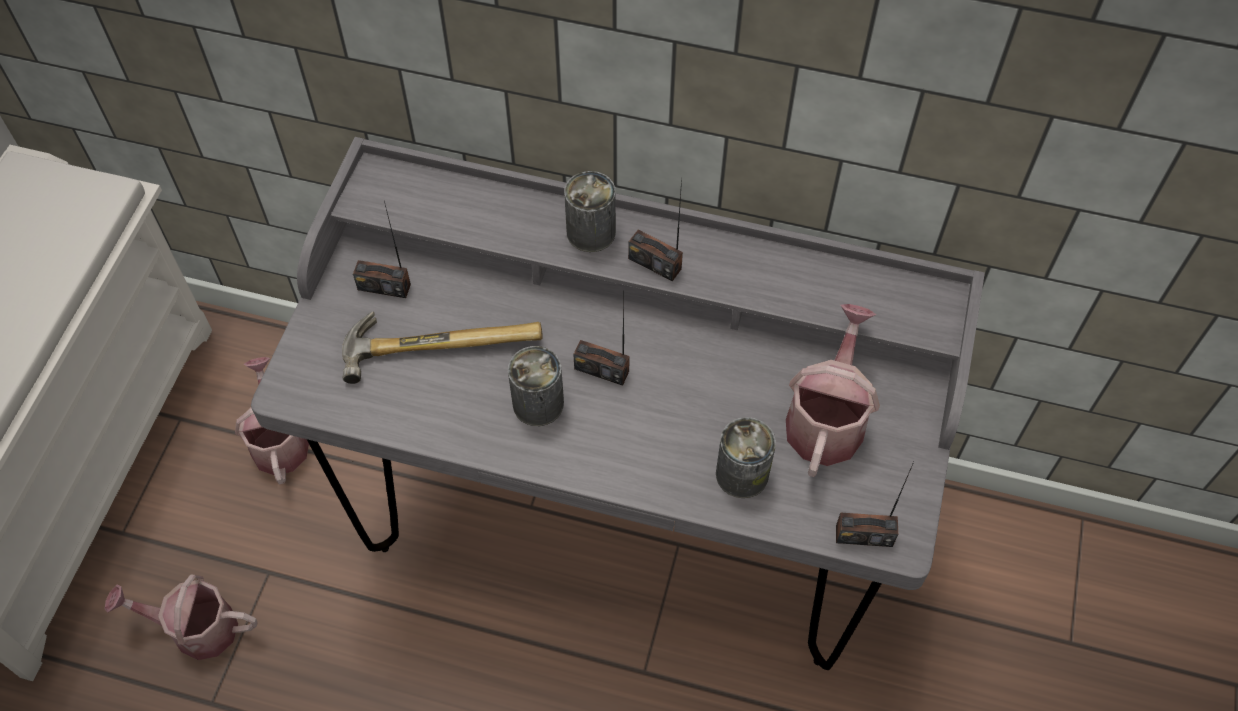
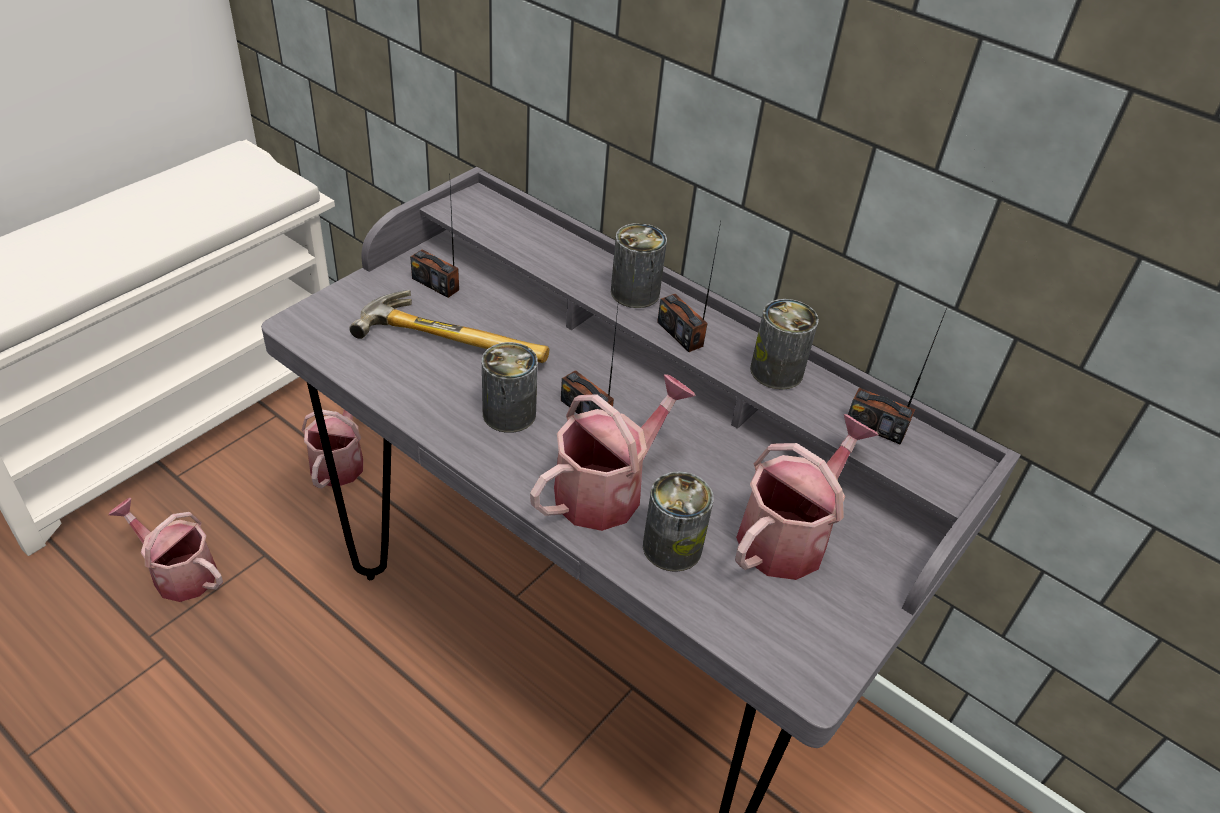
camera: 20 degrees right, 15 degrees down
radio [836,462,914,547] -> radio moved to [845,308,947,445]
none -> watering can [530,374,696,531]
none -> can [750,299,819,390]

